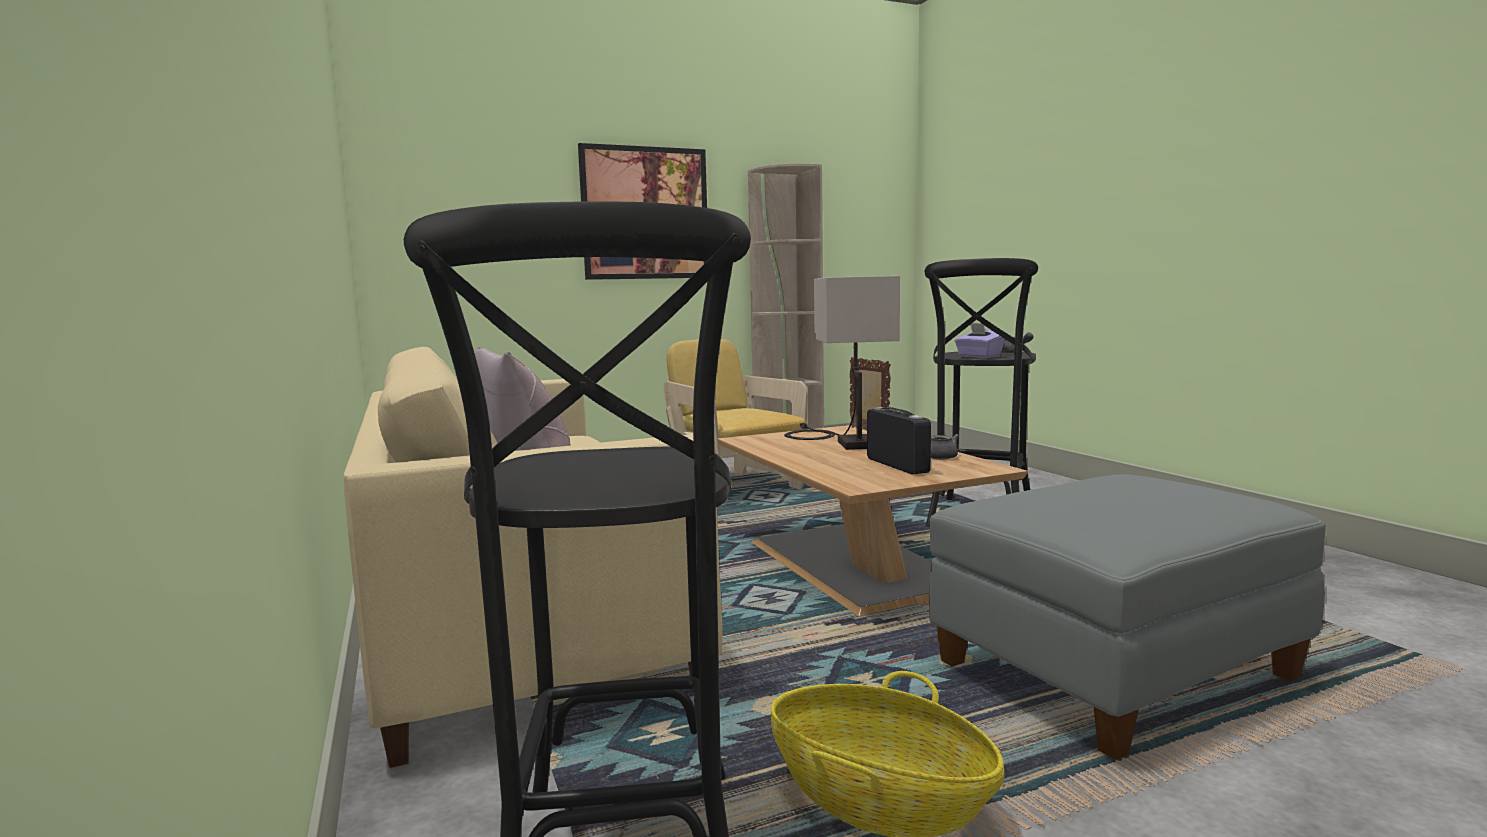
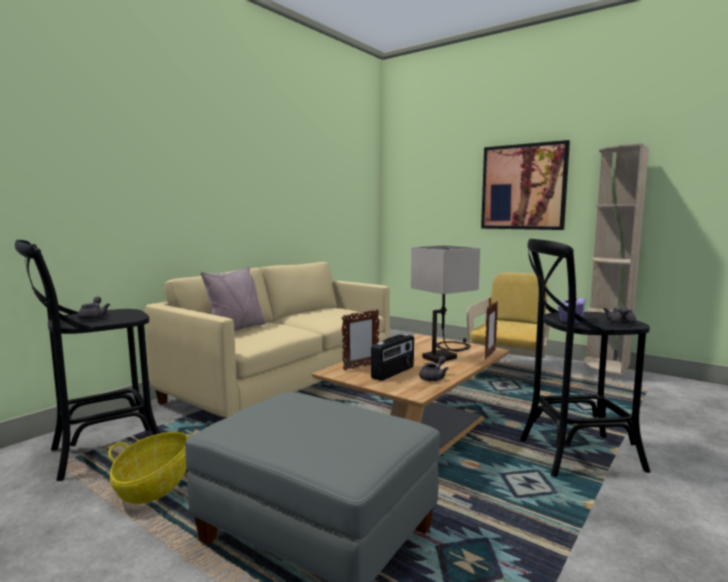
camera: 60 degrees right, 0 degrees up
none -> grey teapot [78,297,110,320]
none -> picture frame [342,309,379,371]

